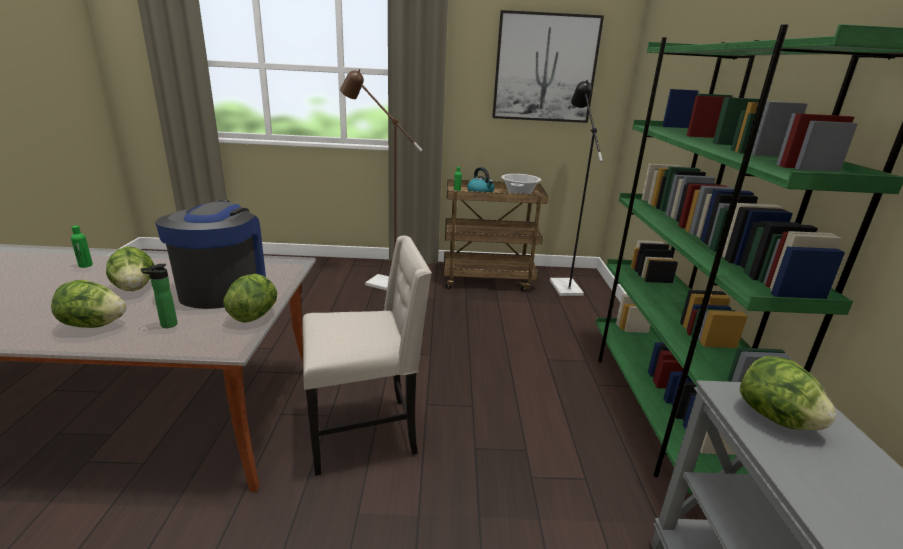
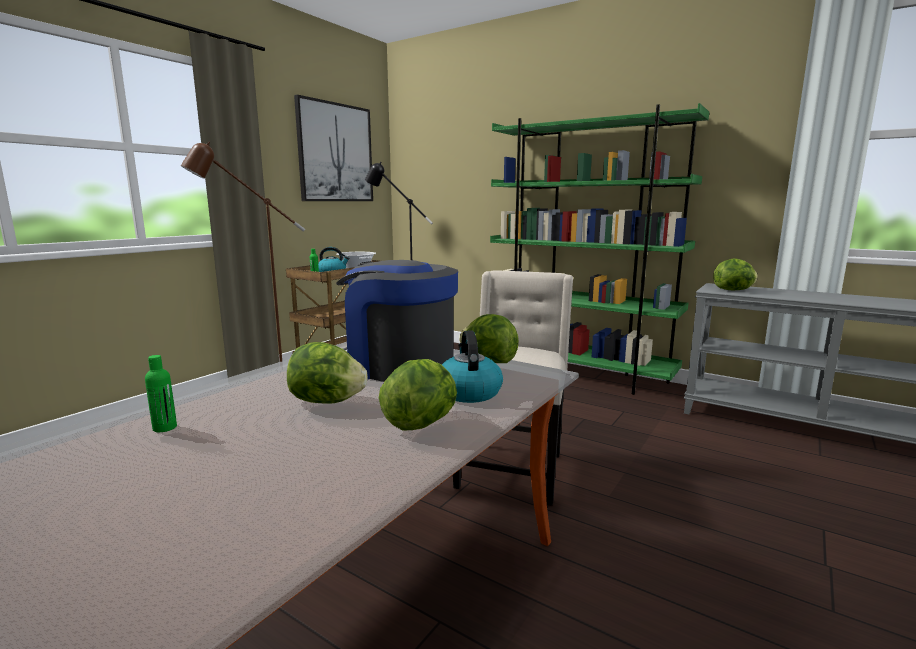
camera: 55 degrees left, 10 degrees down
bottle [141,264,178,328] -> kettle [442,331,503,403]

